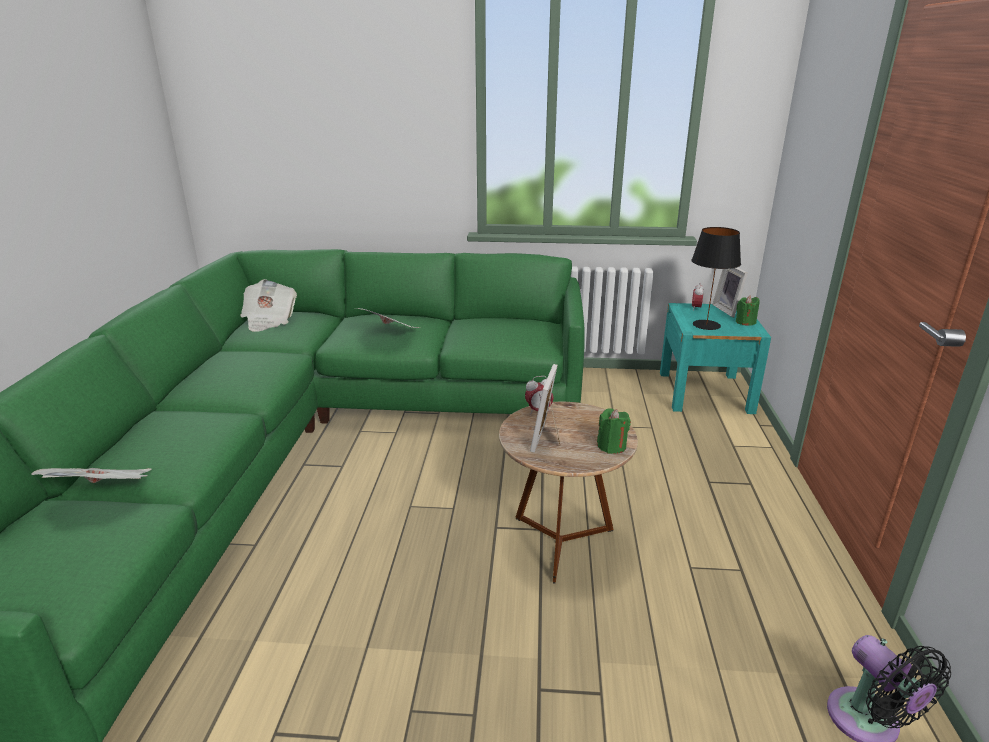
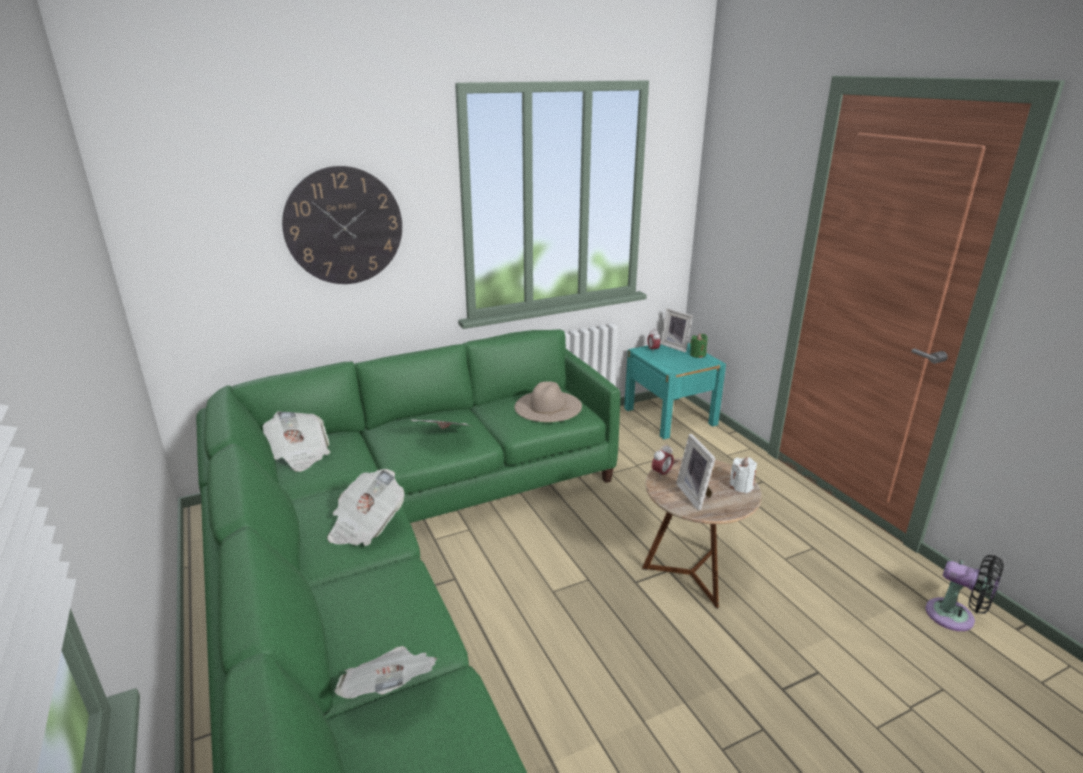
camera: 30 degrees left, 0 degrees up
green candle [597,408,631,454] -> white candle [729,457,757,493]
black table lamp [691,227,741,330] -> none
none -> wall clock [282,166,402,284]
none -> newspaper [327,469,404,546]
none -> beige hat [514,381,582,422]

